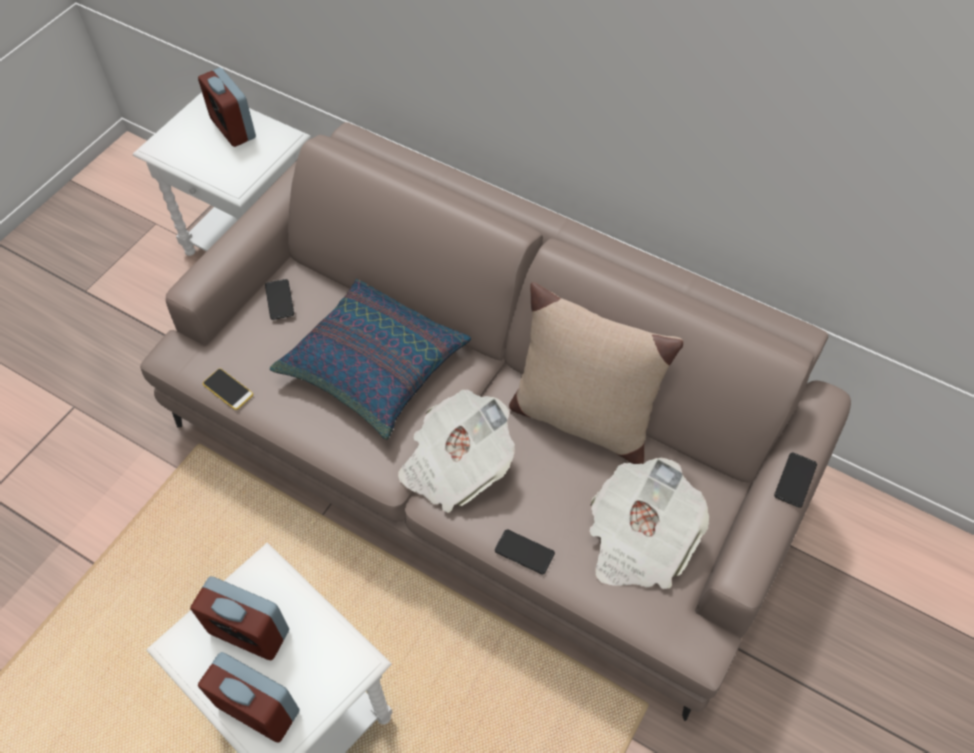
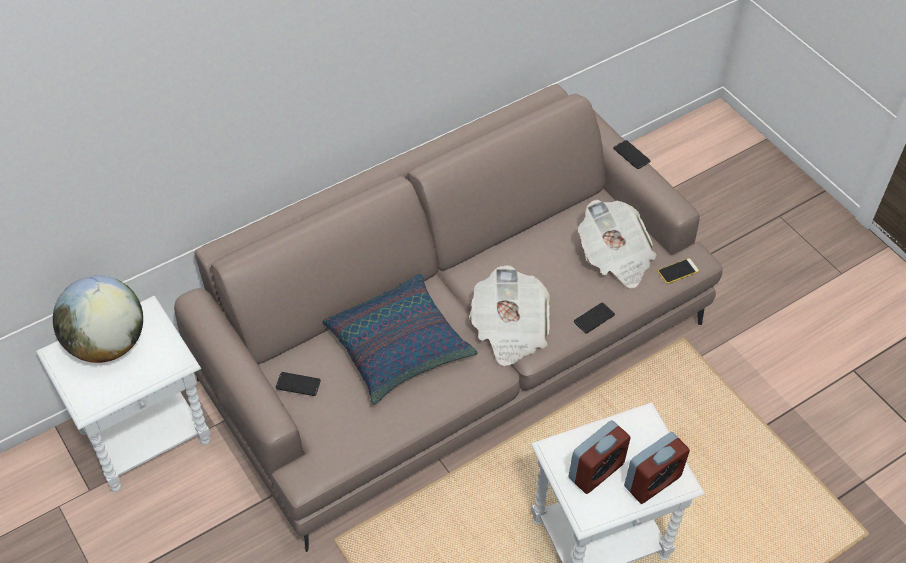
camera: 65 degrees left, 5 degrees down
alarm clock [198,68,256,147] -> globe [53,275,143,363]
phone [203,368,253,410] -> phone moved to [658,258,699,284]
beige pillow [509,282,683,464] -> none

